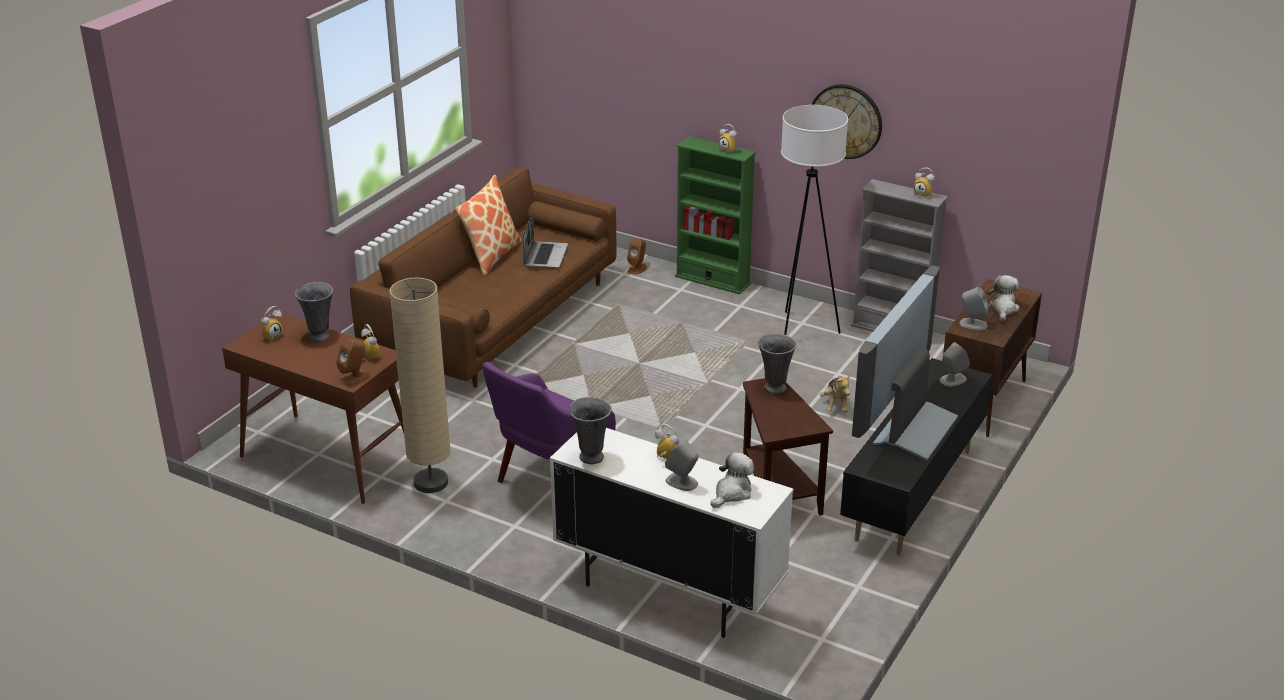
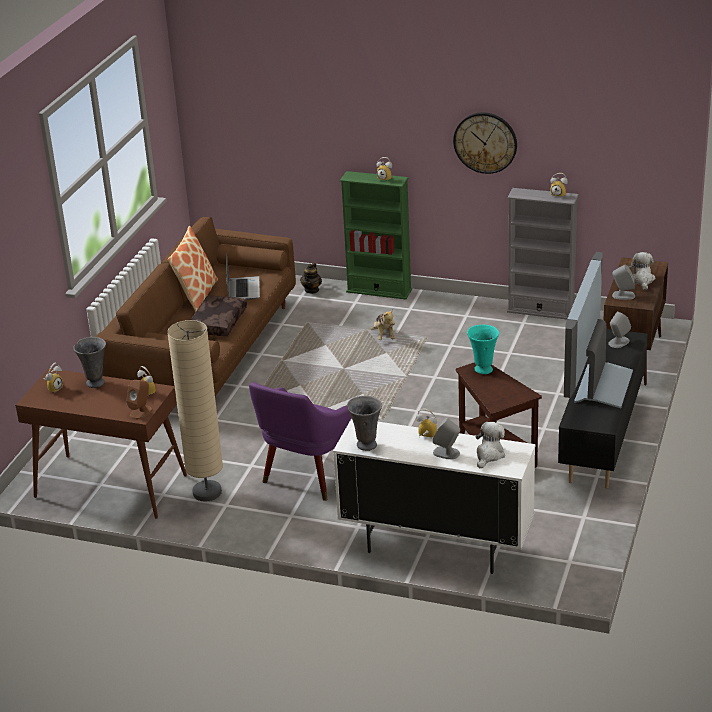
camera: 10 degrees left, 0 degrees up
brown speaker [627,238,647,274] -> teapot [300,263,322,294]
grey vase [758,333,797,394] -> turquoise vase [467,325,499,374]
white floor lamp [781,105,848,335] -> none
plush toy [820,374,851,412] -> plush toy moved to [370,309,395,340]
none -> brown pillow [190,295,247,336]

